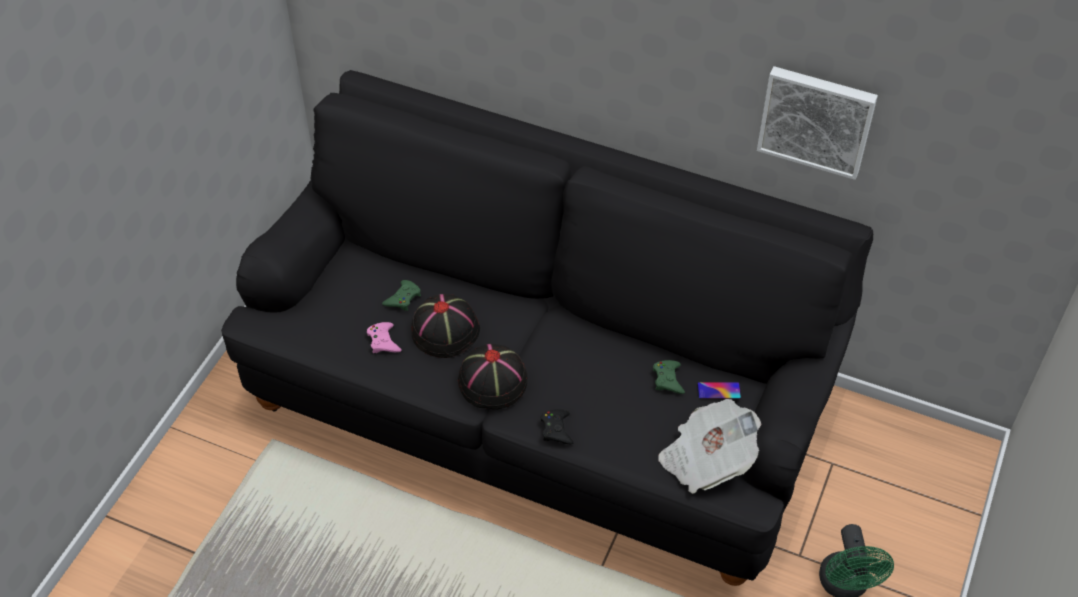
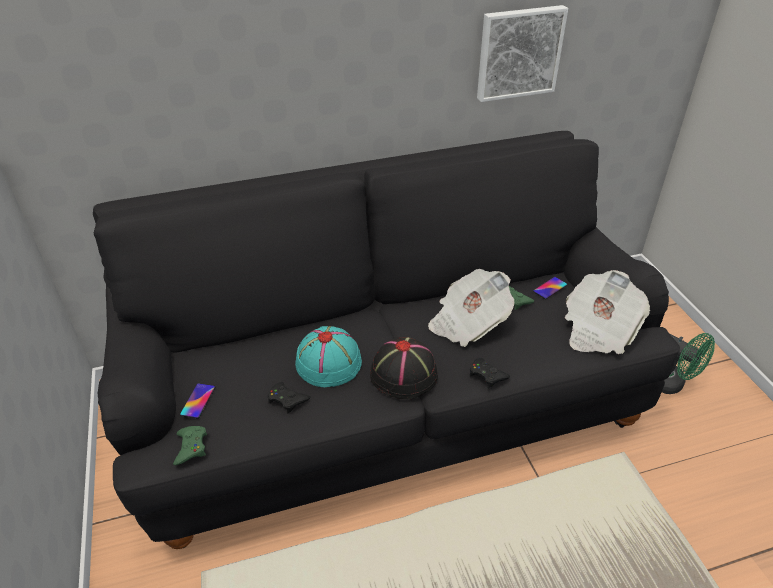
camera: 40 degrees left, 10 degrees down
pink game controller [367,322,402,353] -> black game controller [267,382,310,413]
green game controller [382,280,421,311] -> green game controller moved to [173,426,207,465]
black hat [411,294,480,358] -> turquoise hat [295,326,362,387]
none -> phone [180,383,215,419]
none -> newspaper [428,269,514,347]

